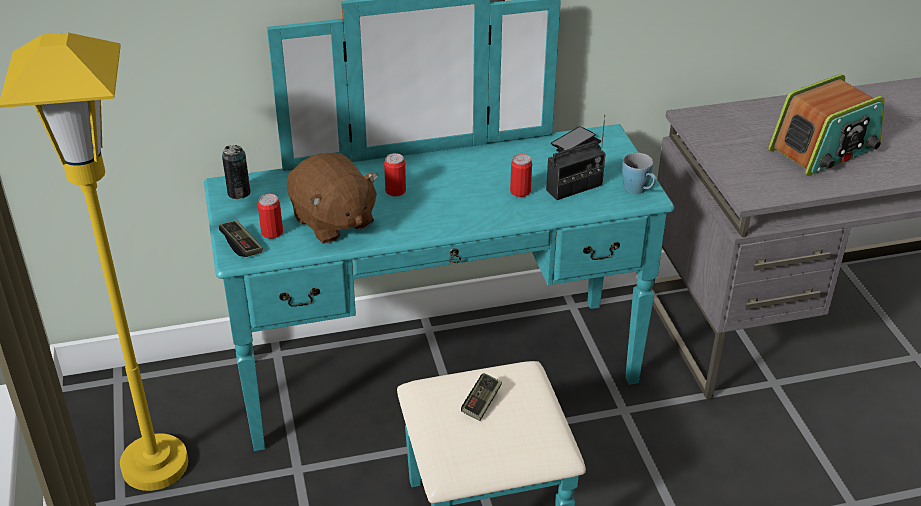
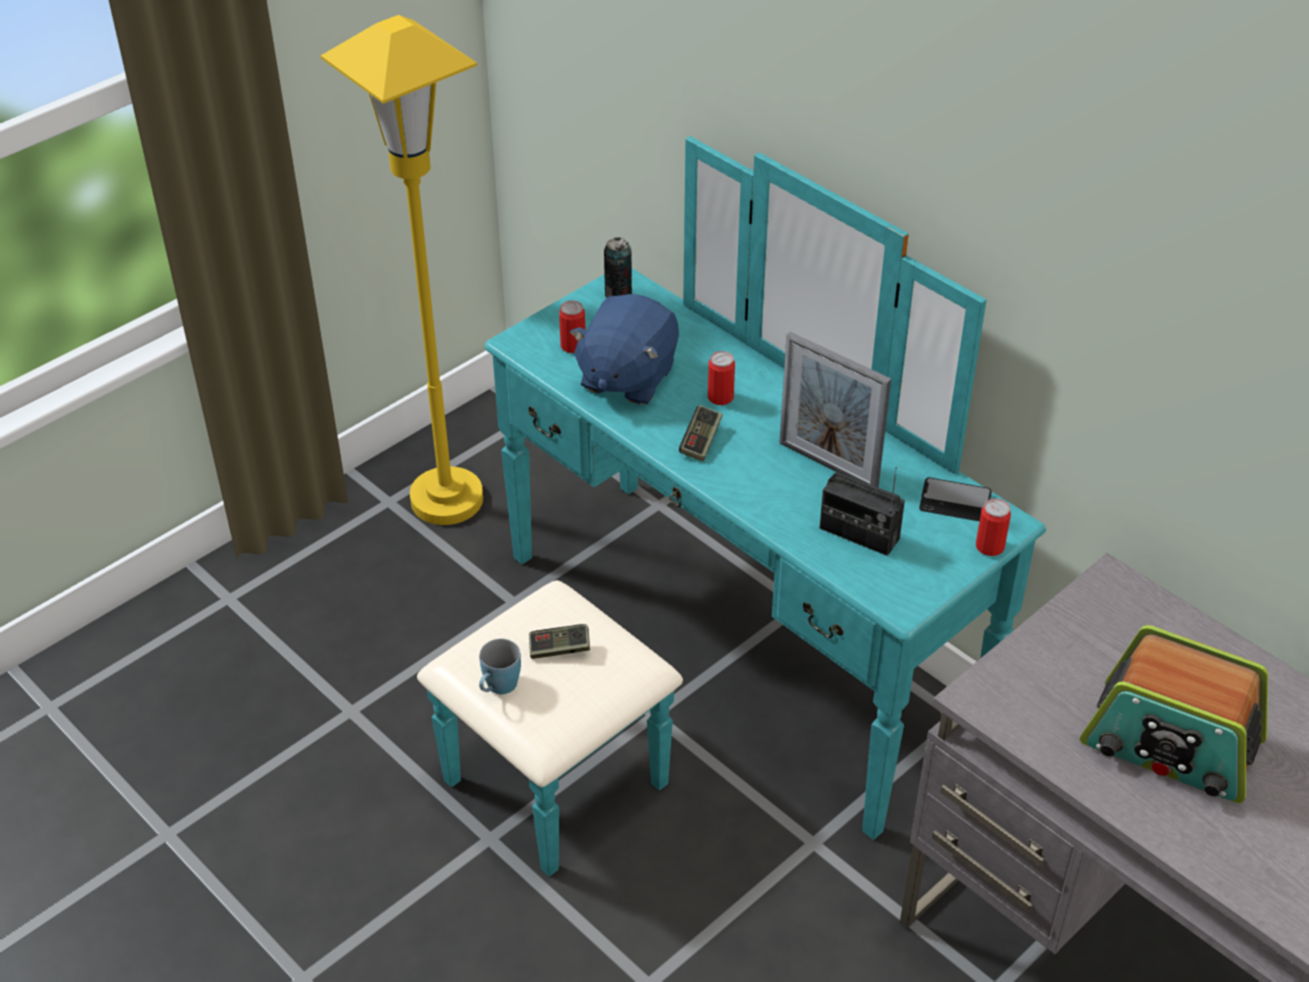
camera: 60 degrees right, 5 degrees up
game controller [219,220,263,257] -> game controller moved to [679,405,723,461]
brown plush toy [286,153,378,243] -> blue plush toy [570,294,679,405]
can [510,154,532,197] -> can moved to [976,499,1011,556]
blue mug [622,153,656,194] -> blue mug moved to [479,639,521,694]
none -> picture frame [779,332,891,488]

